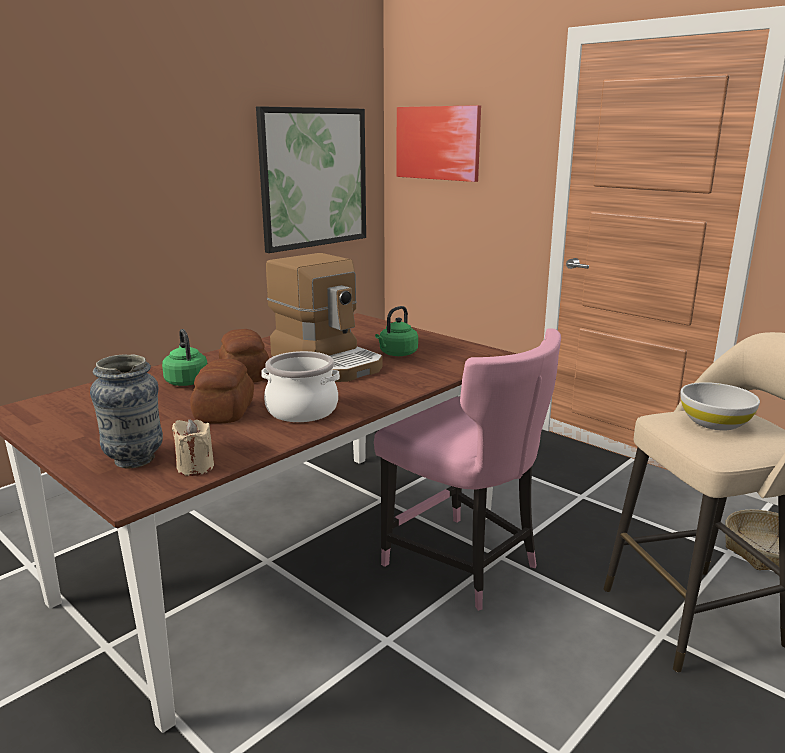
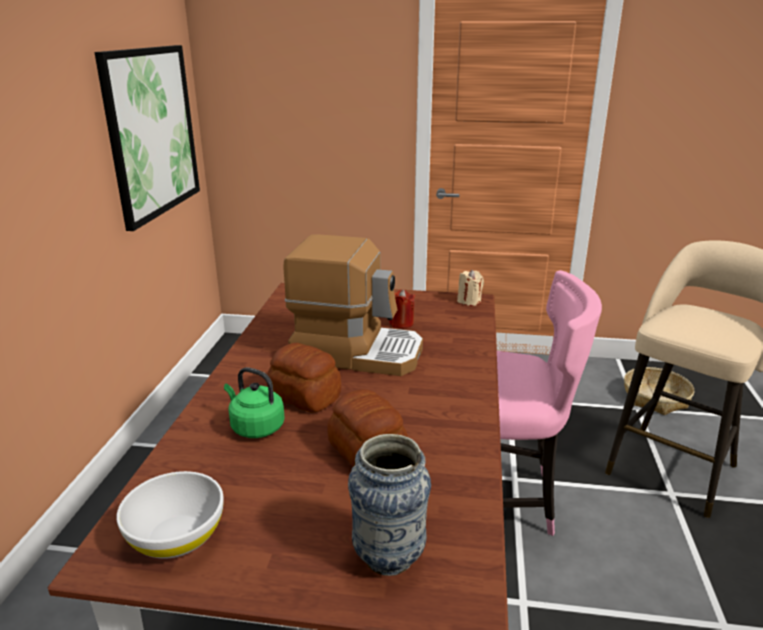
camera: 35 degrees left, 5 degrees up
beige candle [172,419,214,476] -> beige candle moved to [457,270,484,306]
cooking pot [261,351,340,422] -> none
green kettle [375,306,418,356] -> red candle [389,290,415,329]
picture [397,105,481,182] -> none
white bowl [680,382,760,431] -> white bowl moved to [116,471,224,559]

